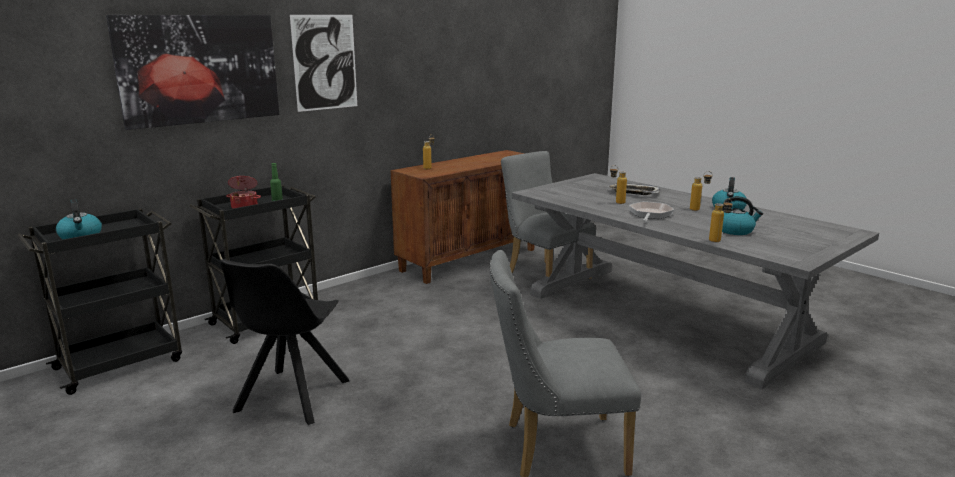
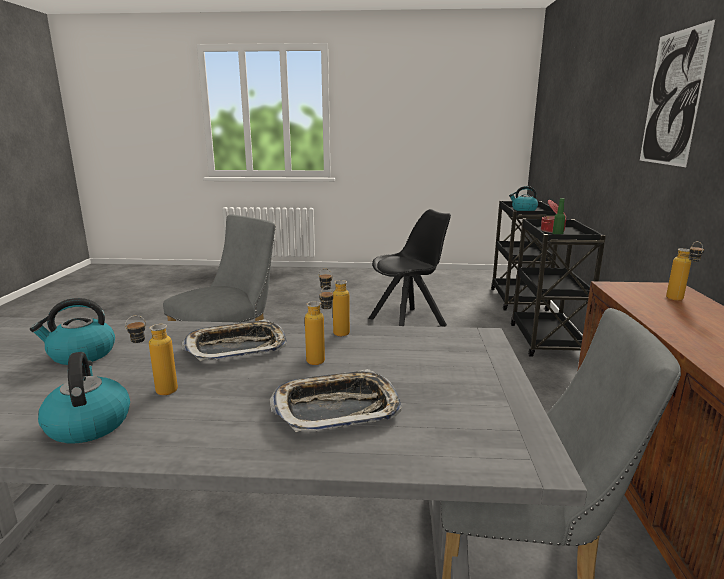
camera: 135 degrees right, 0 degrees up
picture [106,15,279,130] -> none
black chair [220,259,350,425] -> black chair turned 90 degrees clockwise [368,209,451,326]
frying pan [629,201,675,222] -> tray [182,319,287,361]
bottle [709,198,733,242] -> bottle moved to [319,269,350,336]

